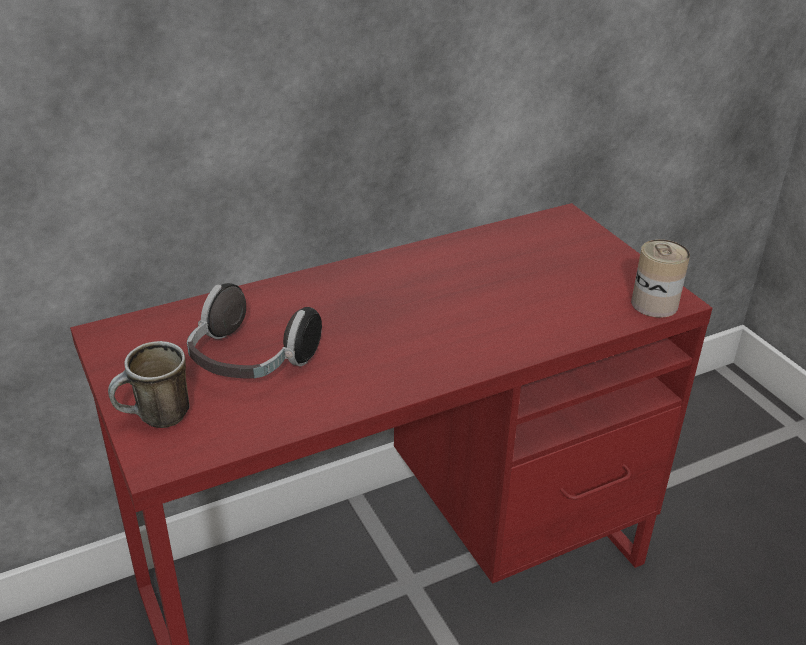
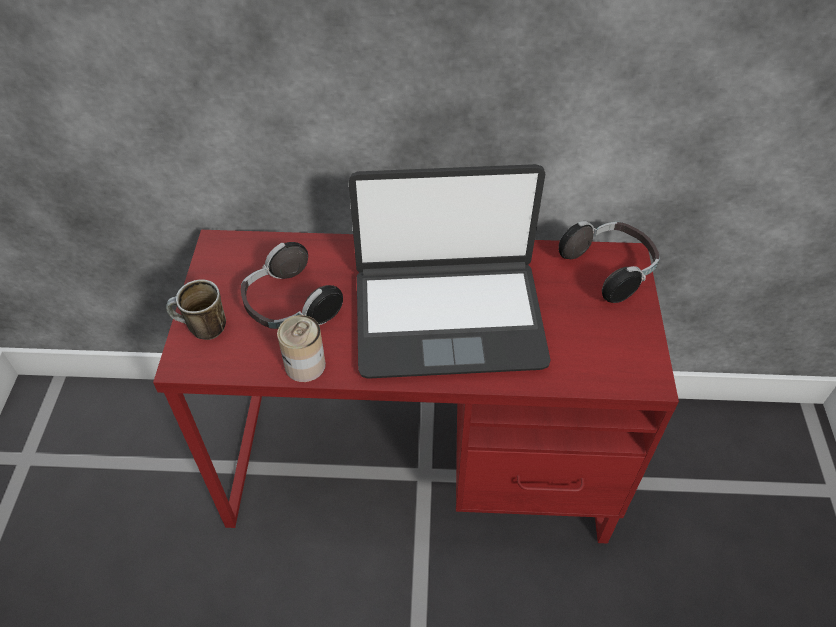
camera: 30 degrees right, 15 degrees up
can [631,240,690,318] -> can moved to [277,315,326,382]
none -> laptop [348,164,550,379]
none -> headphones [558,221,660,303]

